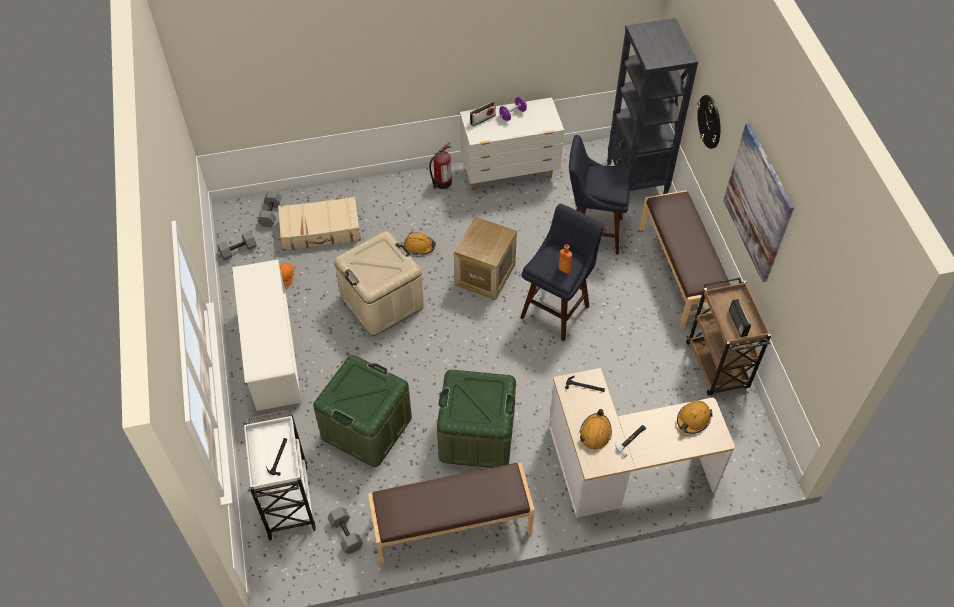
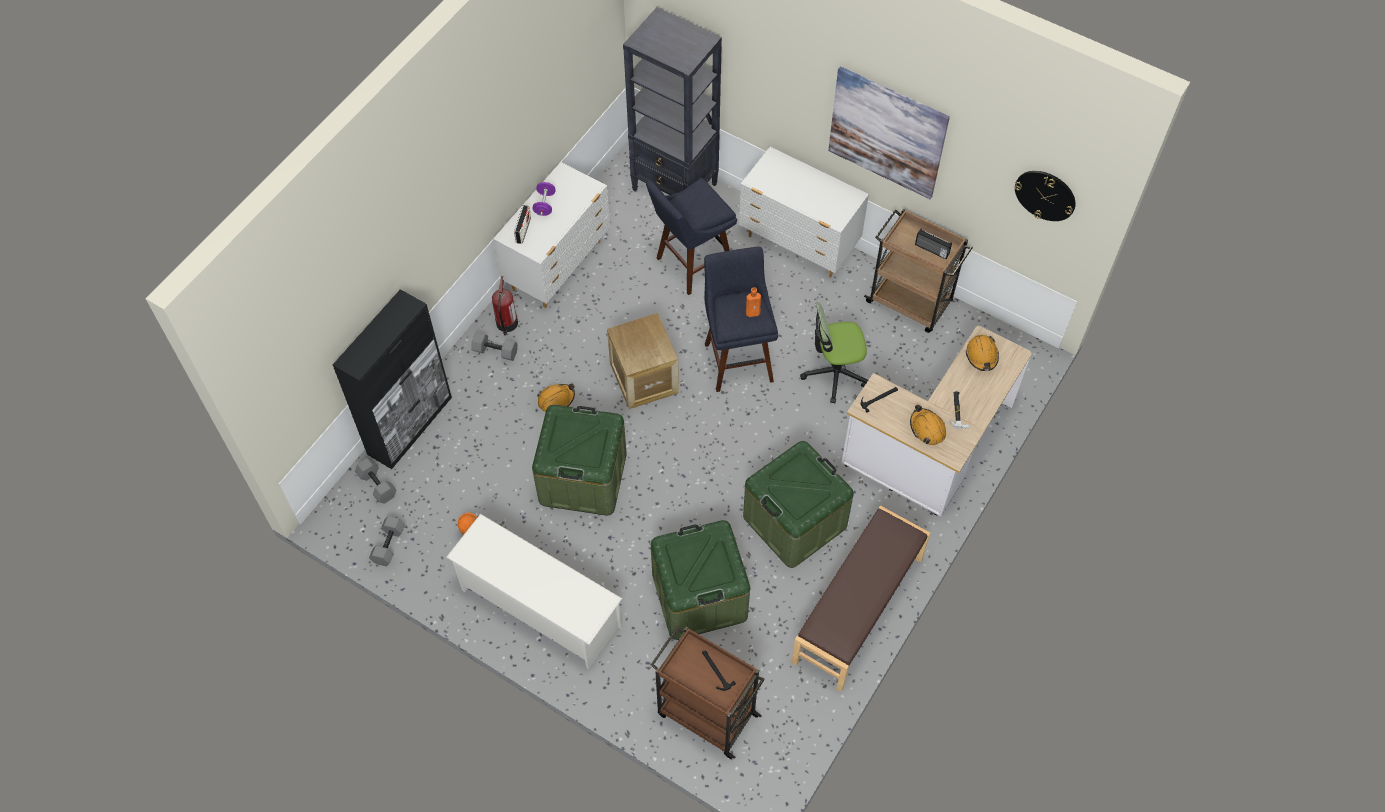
camera: 45 degrees left, 5 degrees up
white cart [243,410,316,540] -> brown cart [651,626,765,759]
beige suitcase [278,196,361,250] -> none
grey dumbbell [328,507,363,554] -> grey dumbbell moved to [471,332,518,361]
beige storage box [334,232,424,336] -> green storage box [532,405,627,516]
brown bench [639,190,730,329] -> white dresser [739,147,869,278]
wall clock [697,95,720,149] -> wall clock moved to [1014,171,1076,221]
none -> black cabinet [333,289,452,469]
none -> office chair [800,302,868,403]

